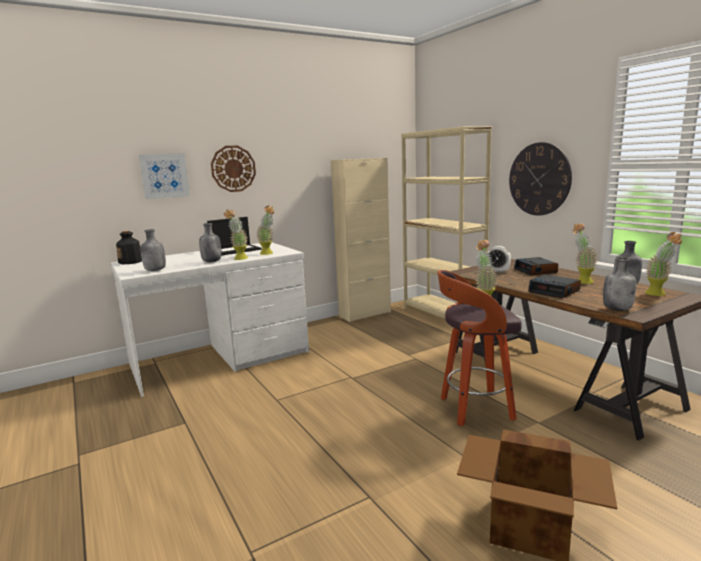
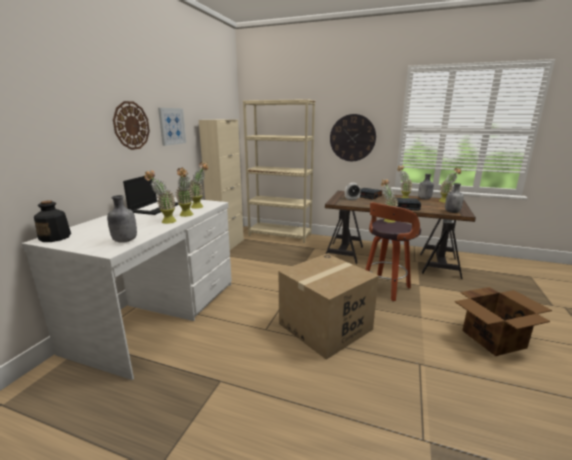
camera: 40 degrees left, 5 degrees up
picture [139,153,190,199] -> picture moved to [158,108,186,146]
grey bottle [199,223,221,262] -> potted plant [144,170,177,224]
none -> cardboard box [279,254,379,360]

